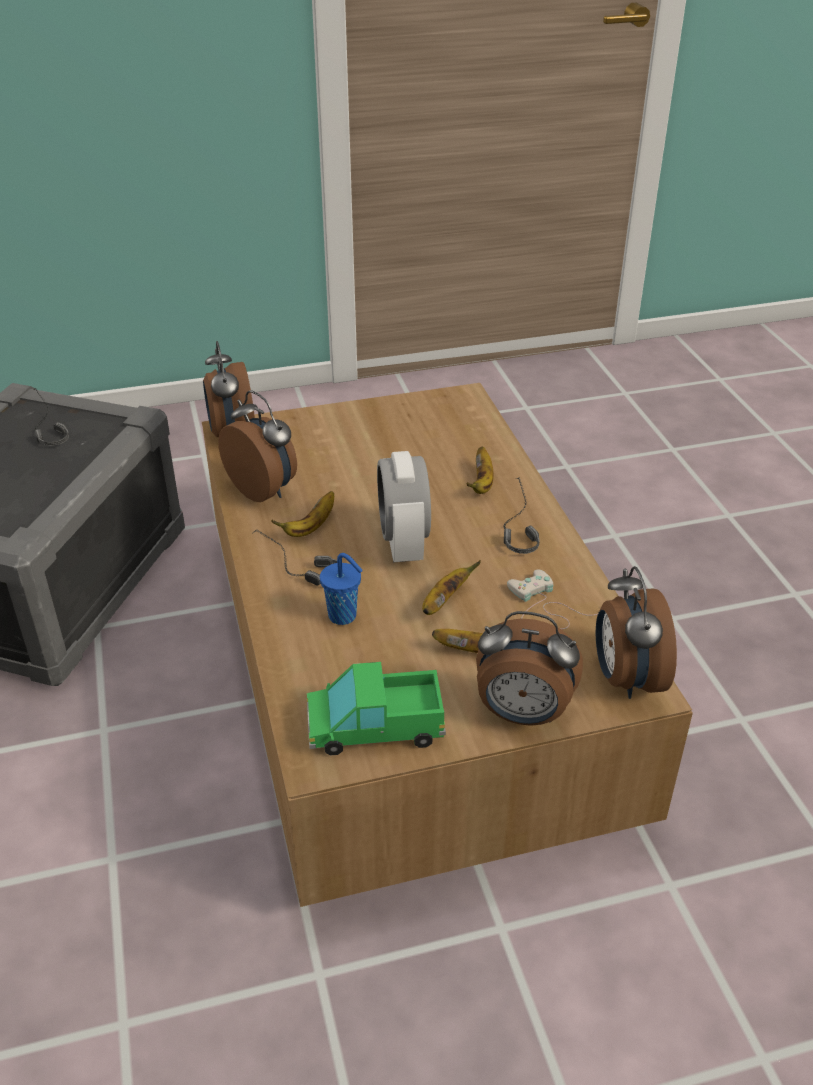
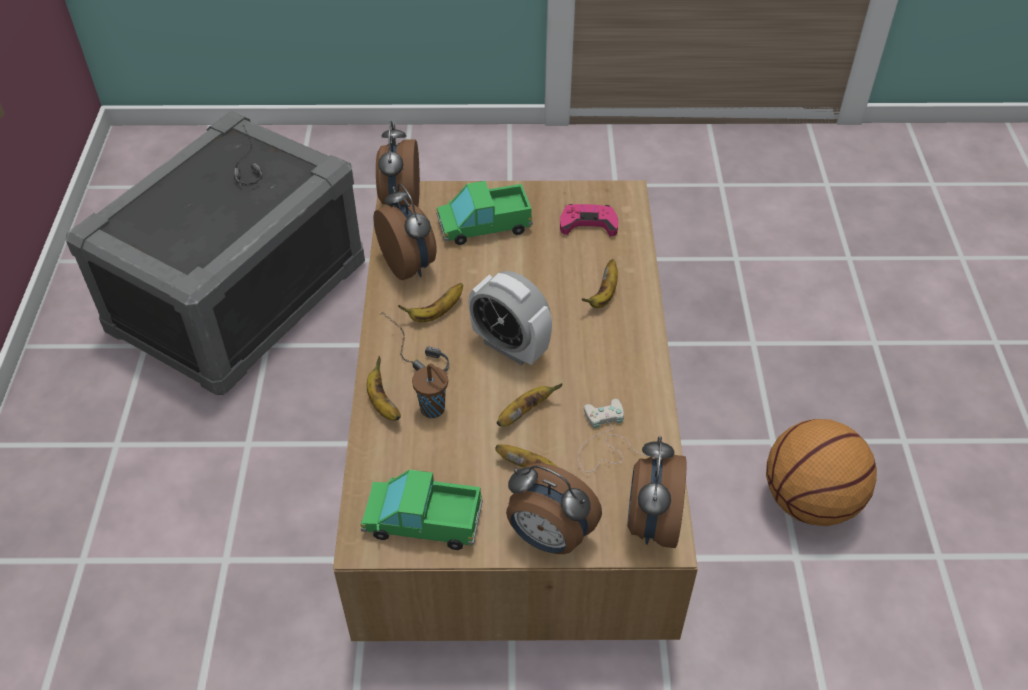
camera: 15 degrees right, 10 degrees up
blue cup [320,553,363,625] -> brown cup [412,363,448,418]
alarm clock [377,451,431,562] -> alarm clock turned 60 degrees counterclockwise [468,271,552,365]
headphones [503,478,540,554] -> none
none -> banana [367,356,401,421]
none -> toy truck [437,181,533,245]
none -> pink game controller [560,204,618,237]
none -> basketball [766,419,877,526]

